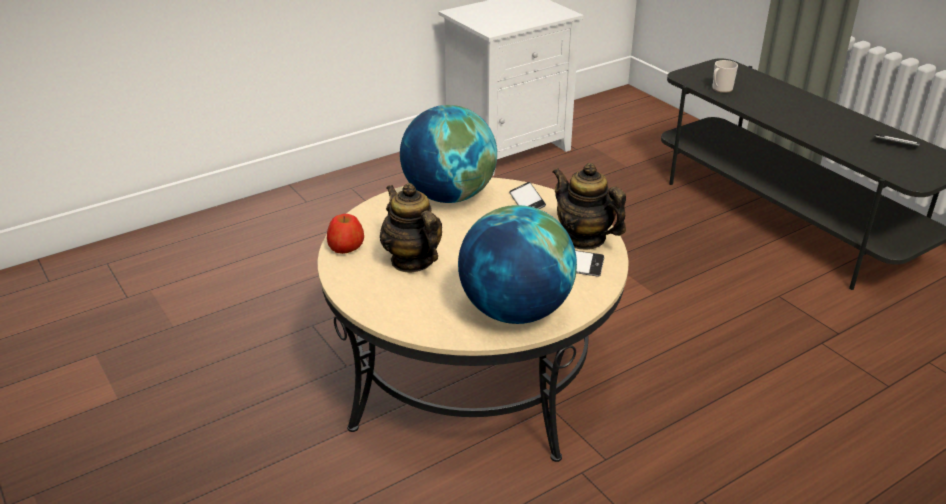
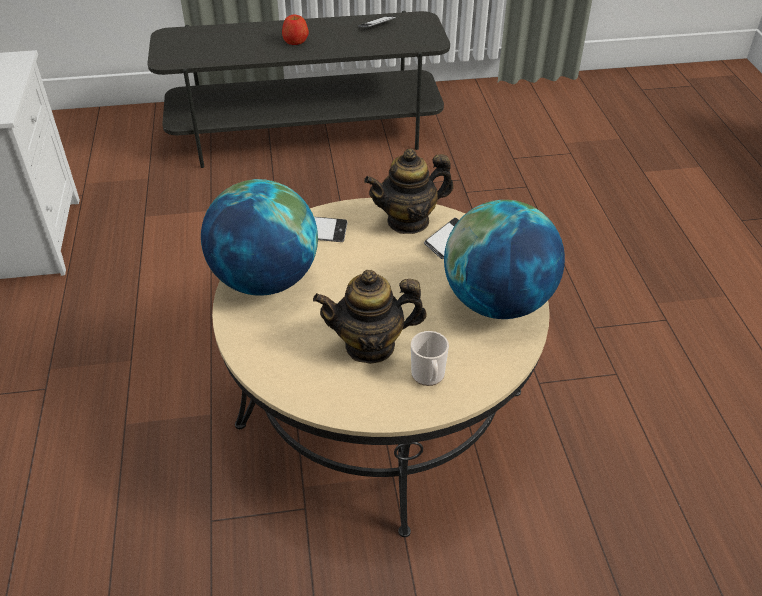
camera: 65 degrees left, 10 degrees up
apple [327,214,364,254] -> apple moved to [282,14,309,45]
mug [712,60,738,93] -> mug moved to [411,331,449,386]

